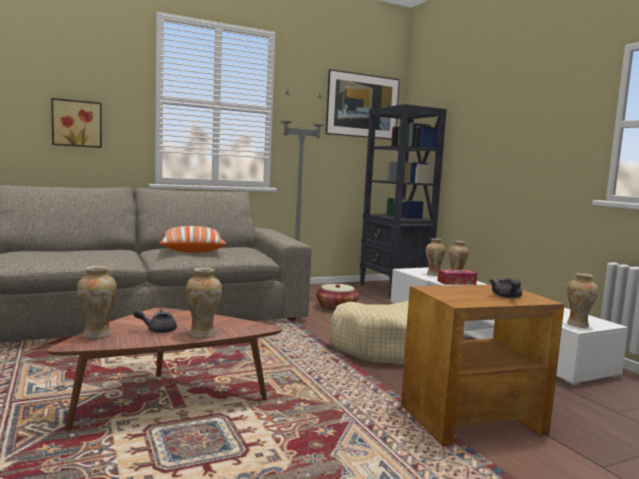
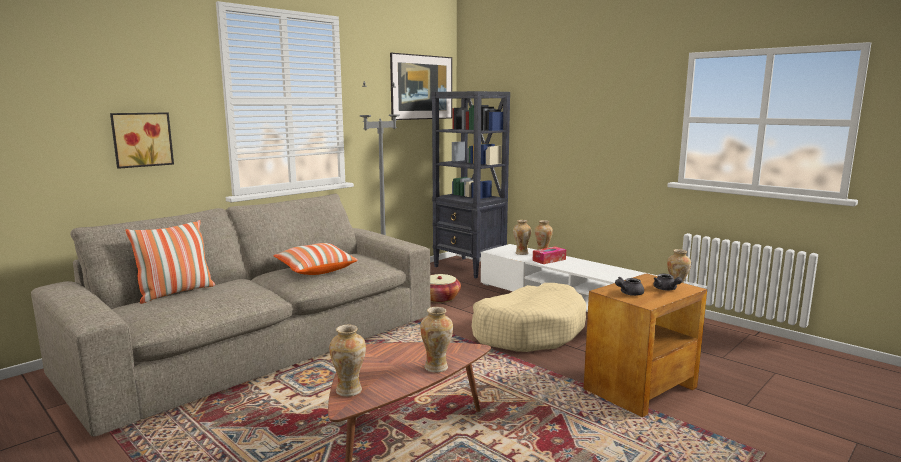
camera: 20 degrees left, 5 degrees up
grey teapot [133,309,177,333] -> grey teapot moved to [615,277,644,296]
none -> pillow [125,220,215,304]

